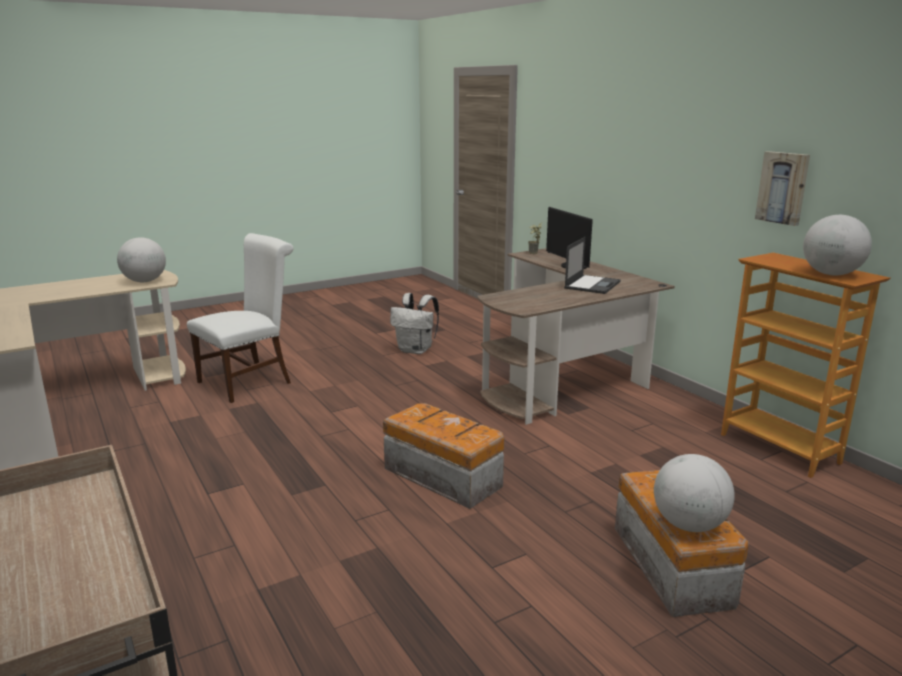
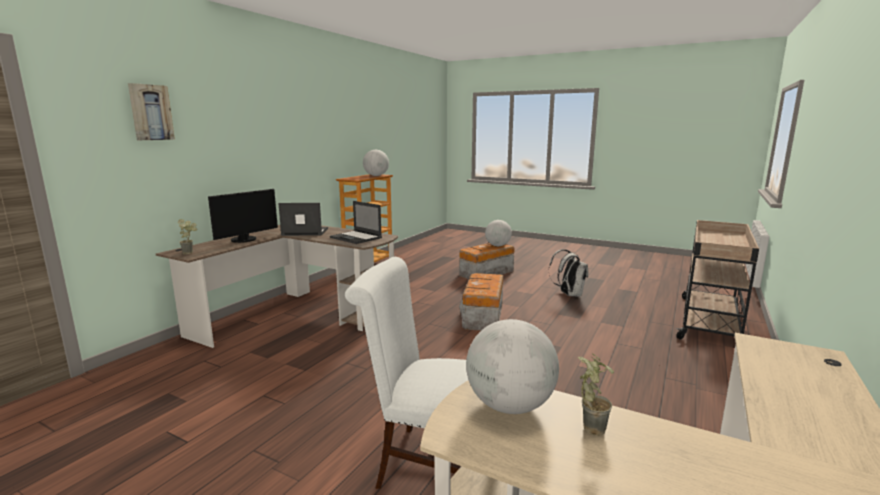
camera: 120 degrees left, 5 degrees down
white backpack [390,293,439,354] -> white backpack moved to [548,249,588,297]
picture [755,151,810,226] -> picture moved to [128,83,175,140]
none -> laptop [330,201,382,244]
none -> potted plant [578,353,614,436]

